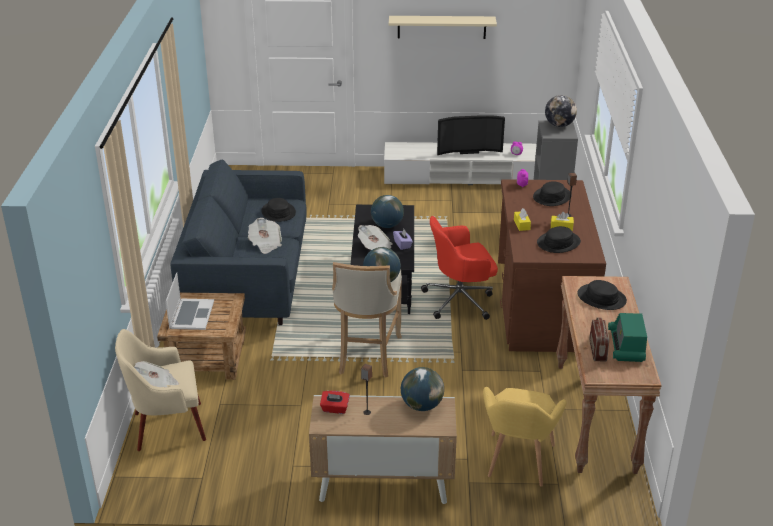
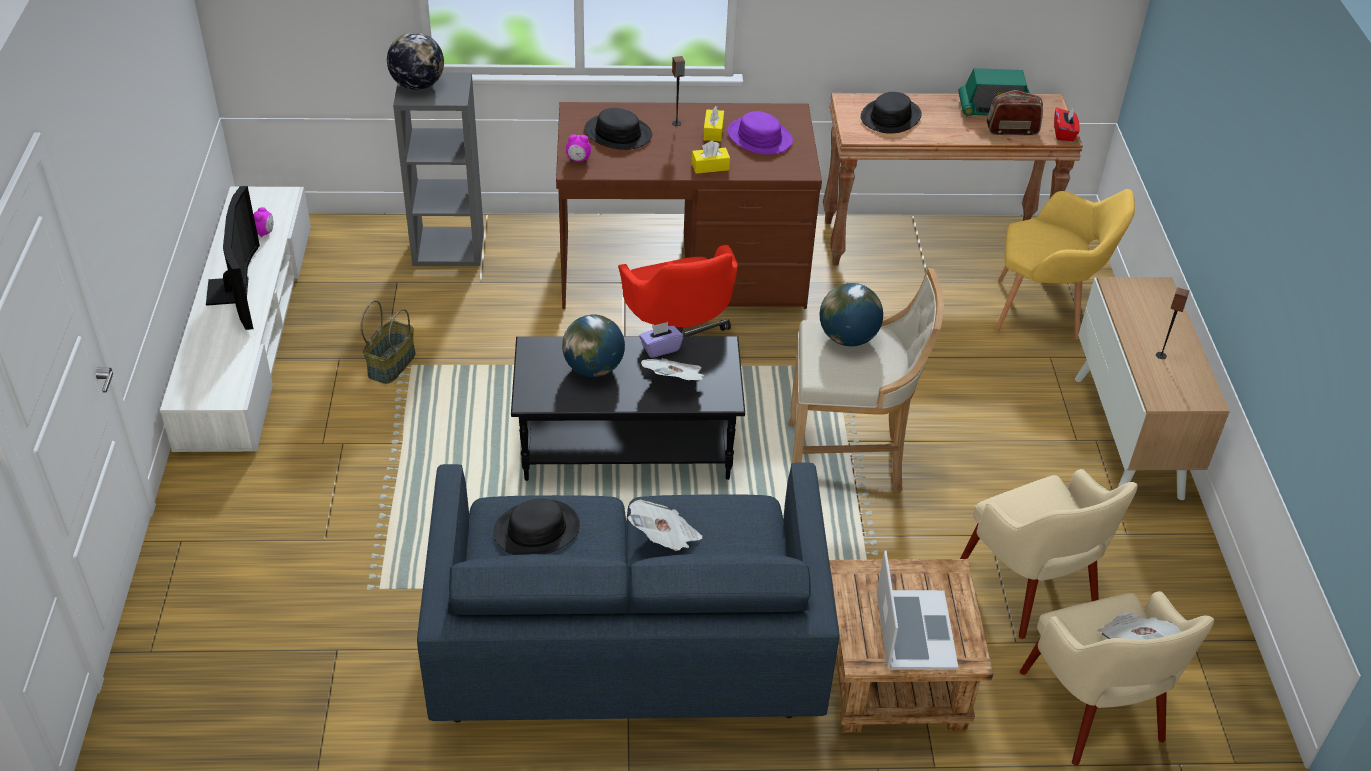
camera: 95 degrees left, 10 degrees up
laptop [166,273,214,330] -> laptop turned 90 degrees clockwise [876,550,958,670]
red tissue box [320,391,350,414] -> red tissue box moved to [1054,108,1080,141]
beige shelf [389,16,497,39] -> none
globe [401,367,444,411] -> none
black hat [537,226,581,253] -> purple hat [727,111,793,155]
none -> basket [361,300,416,384]
none -> beige armchair [960,469,1137,639]

